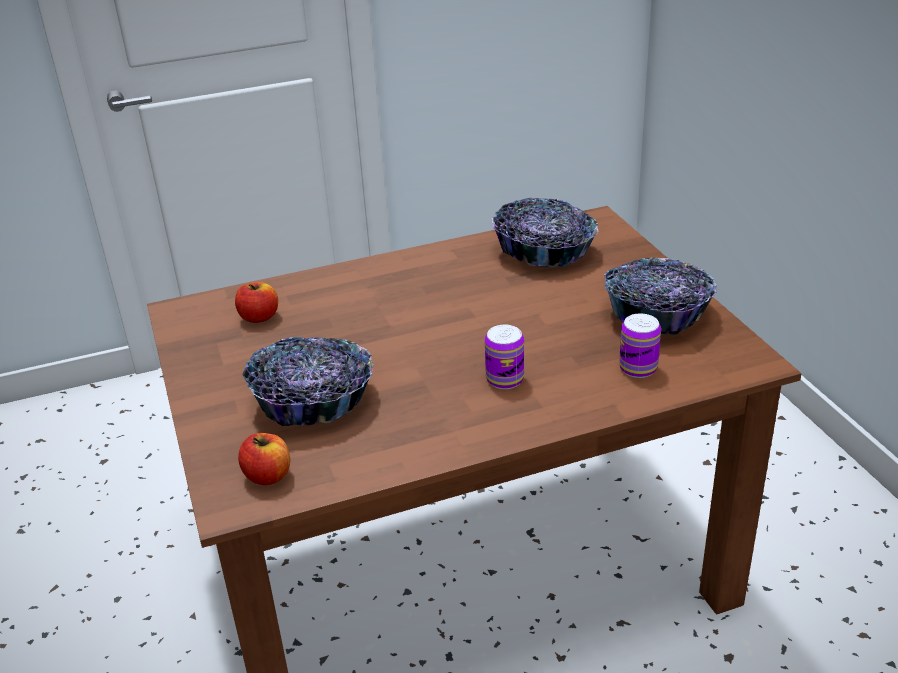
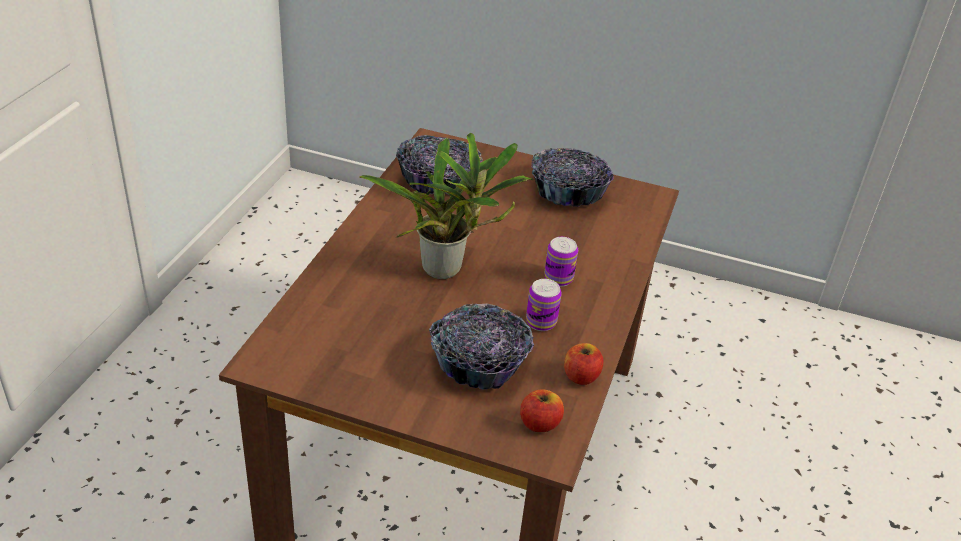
camera: 55 degrees left, 5 degrees up
apple [235,282,278,323] -> apple moved to [564,343,603,385]
can [619,313,661,378] -> can moved to [526,279,562,331]
none -> potted plant [359,133,533,279]

